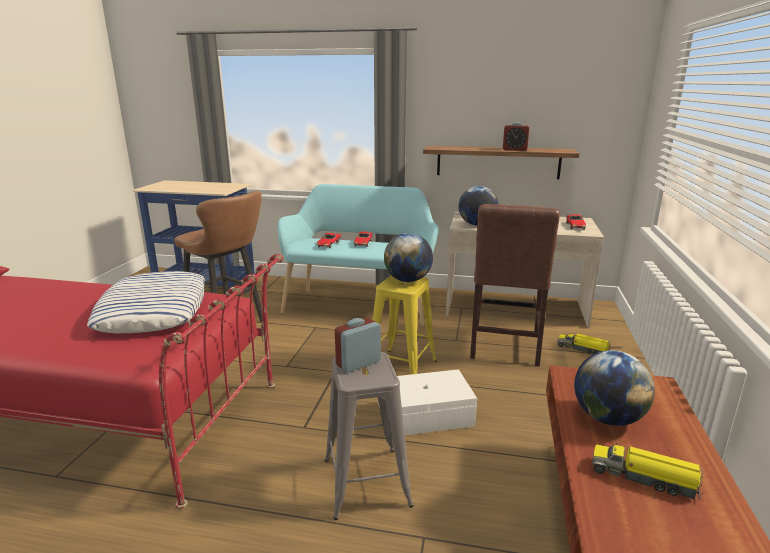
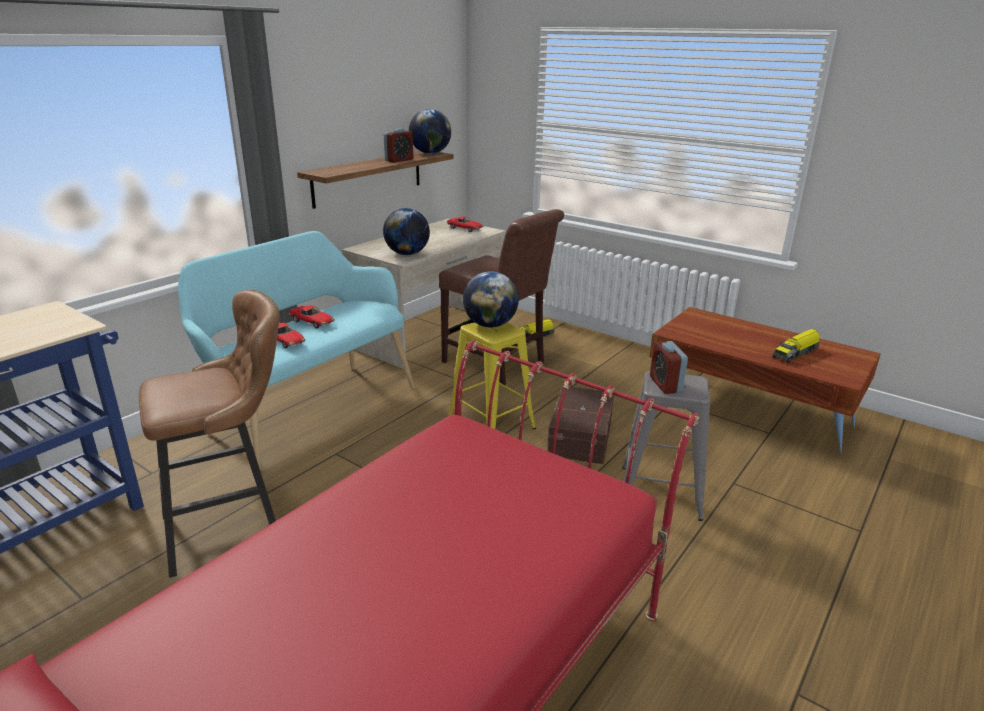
camera: 65 degrees left, 5 degrees up
pillow [87,271,205,333] -> none
white storage box [378,369,477,435] -> brown storage box [547,386,614,464]
globe [574,350,655,426] -> globe moved to [409,109,451,154]

